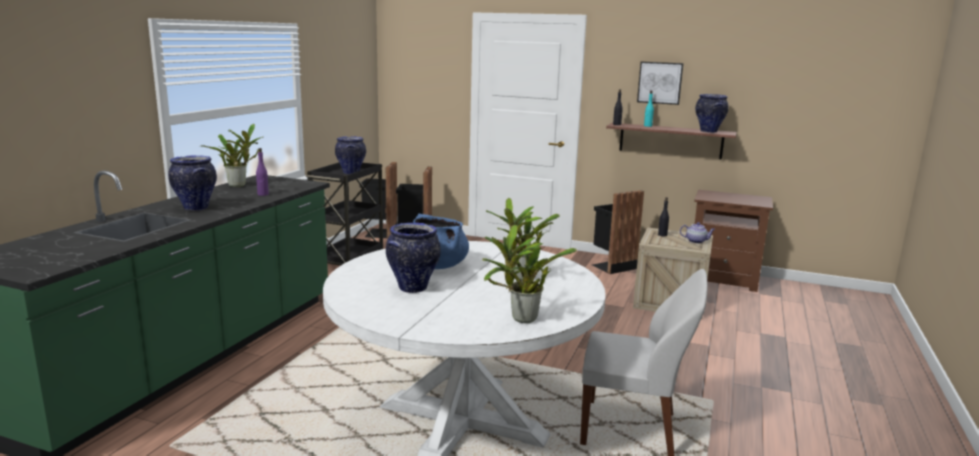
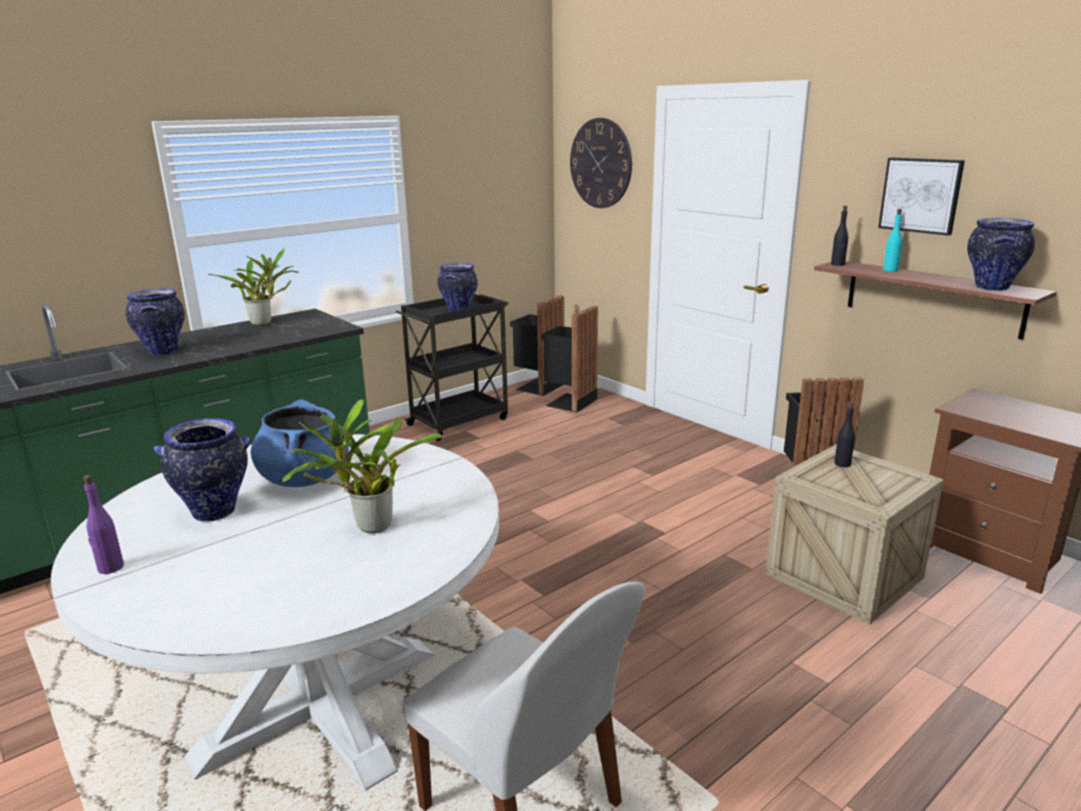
camera: 30 degrees right, 5 degrees up
purple bottle [256,148,269,196] -> purple bottle moved to [84,475,124,574]
potted plant [482,225,577,323] -> none
teapot [680,222,715,244] -> none
none -> wall clock [570,118,632,208]

